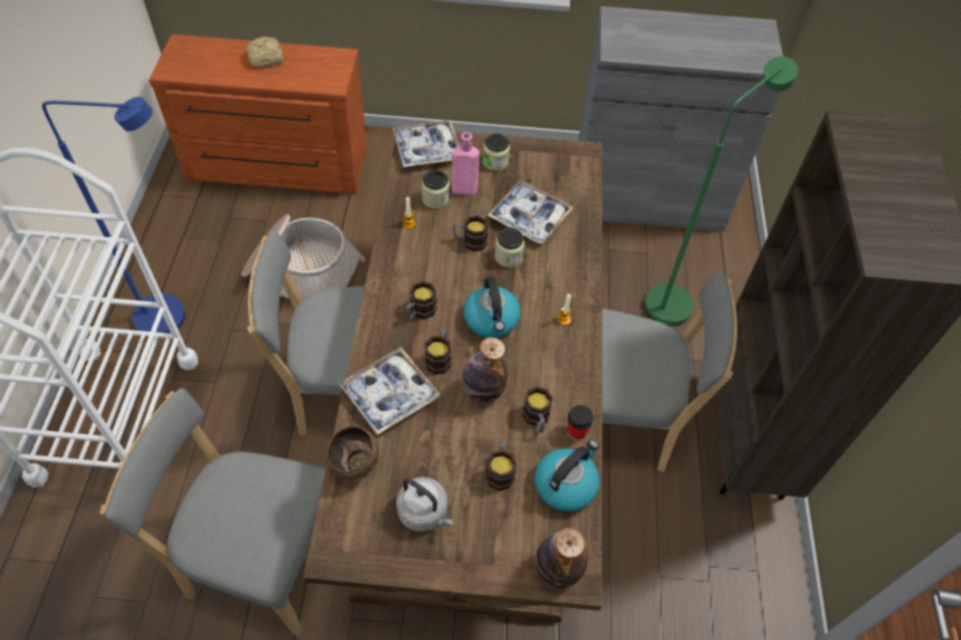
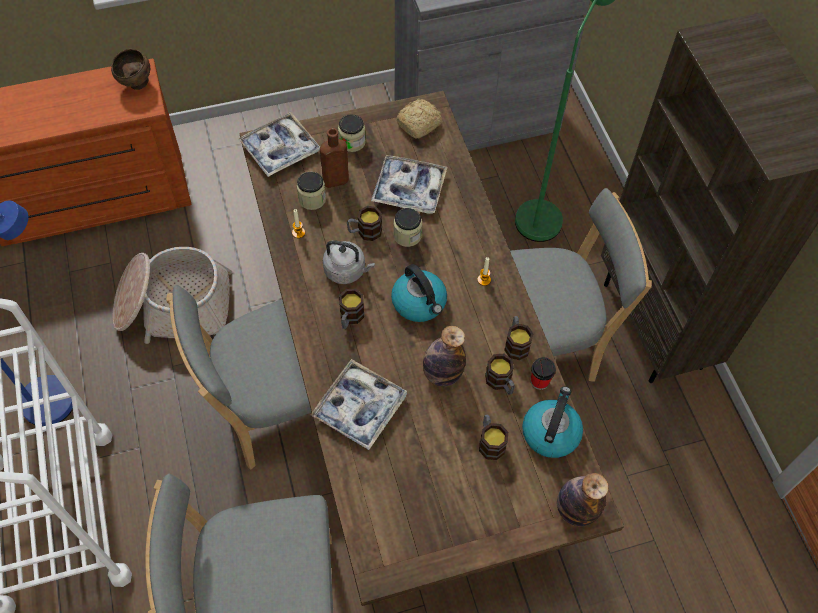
camera: 20 degrees left, 5 degrees up
bread [246,37,283,67] -> bread moved to [396,99,443,138]
brown bowl [326,426,379,480] -> brown bowl moved to [111,49,150,90]
grey kettle [396,477,453,532] -> grey kettle moved to [323,240,375,284]
mug [425,329,451,374] -> mug moved to [504,316,533,360]
pink bottle [452,132,479,195] -> brown bottle [320,128,349,188]

